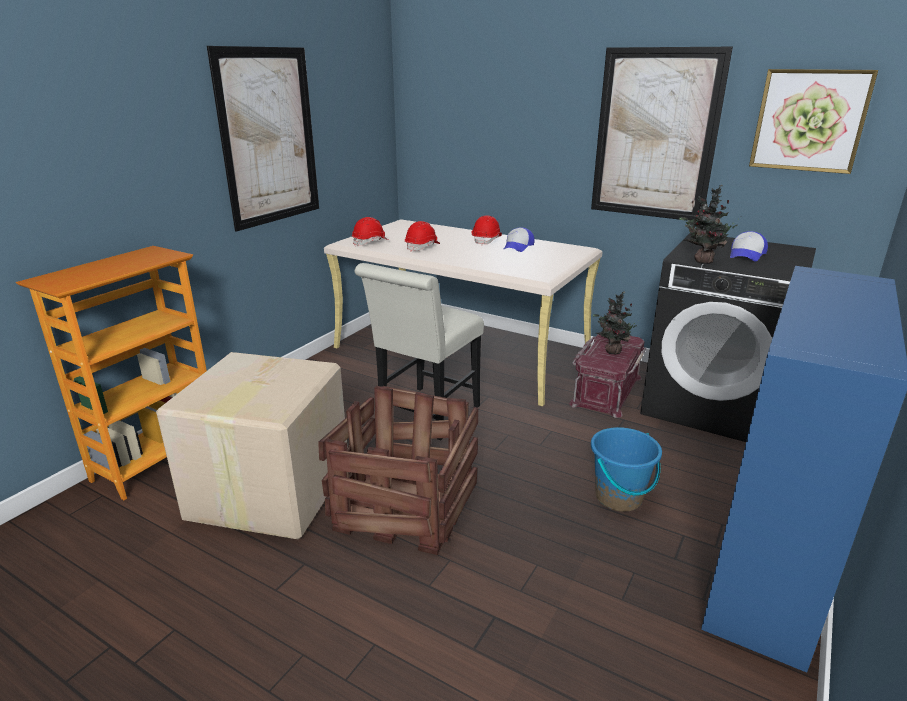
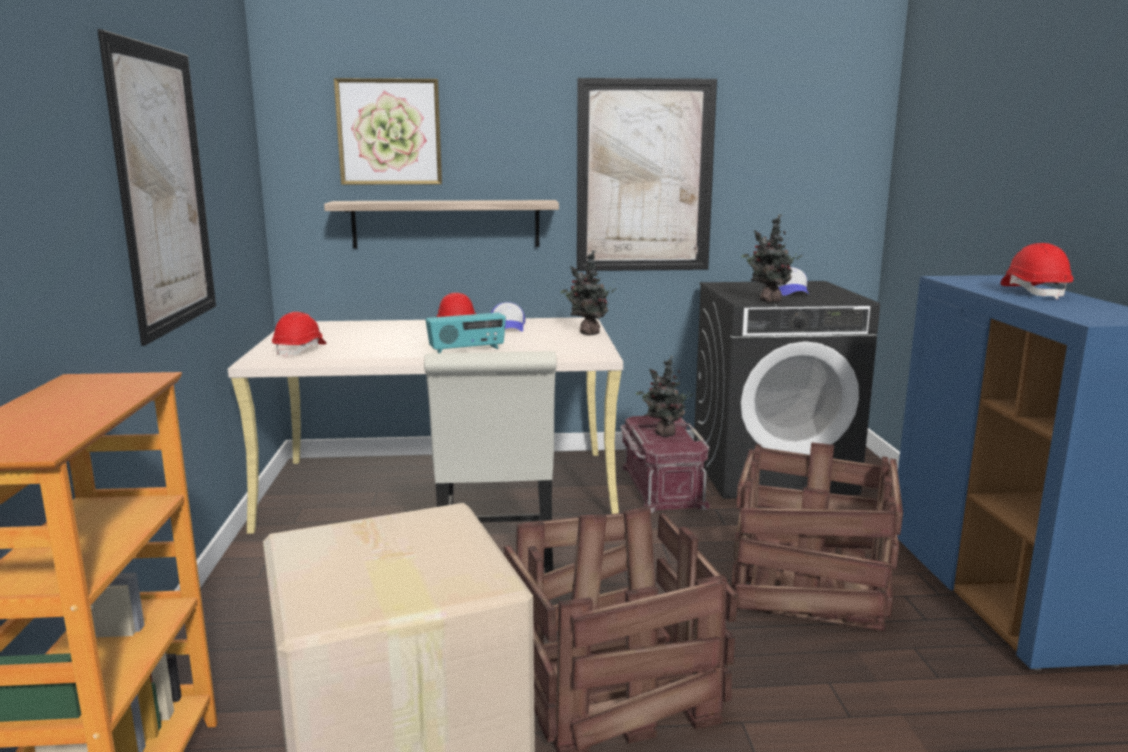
camera: 35 degrees left, 10 degrees down
red hard hat [405,221,440,252] -> red hard hat moved to [1001,243,1073,299]
blue bucket [591,427,662,512] -> crate [732,442,903,631]
picture [749,69,878,174] -> picture moved to [334,78,442,185]
none -> shelf [324,200,559,248]
none -> radio [426,313,506,353]
none -> potted plant [560,250,617,335]

